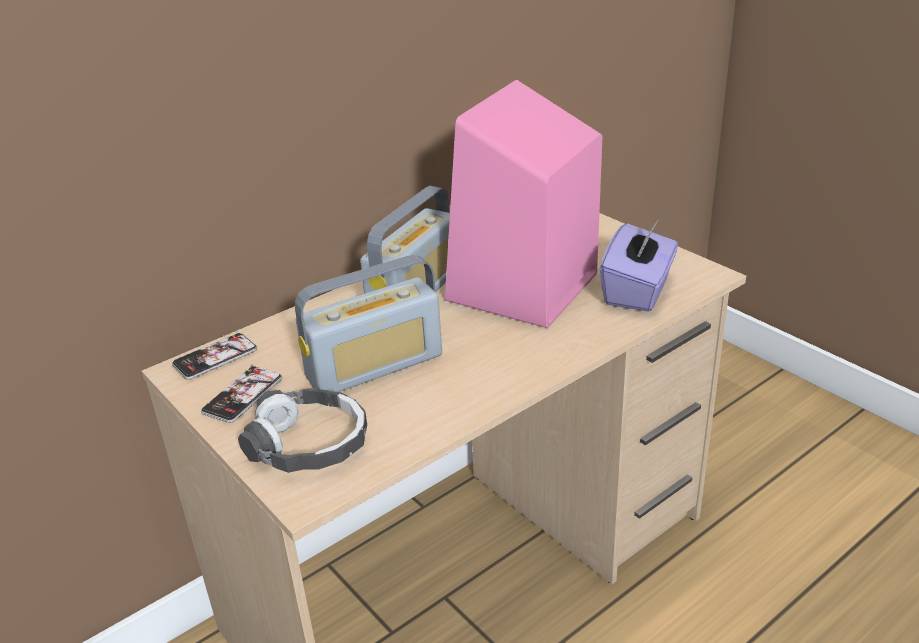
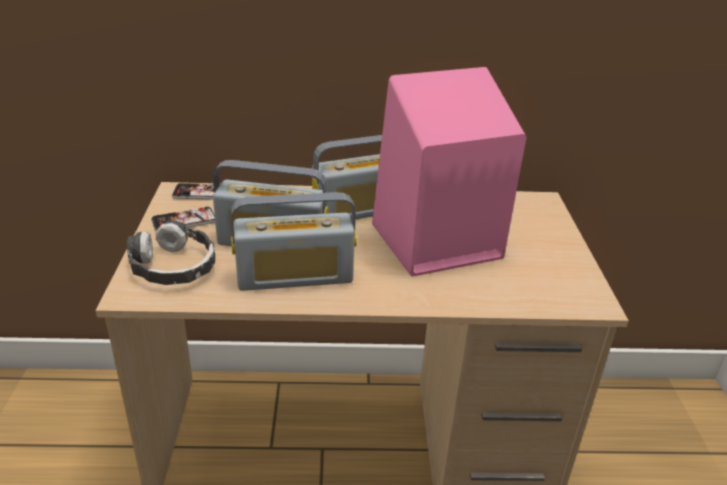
camera: 35 degrees right, 0 degrees up
purple tissue box [600,221,678,312] -> none
none -> radio [231,192,357,291]

